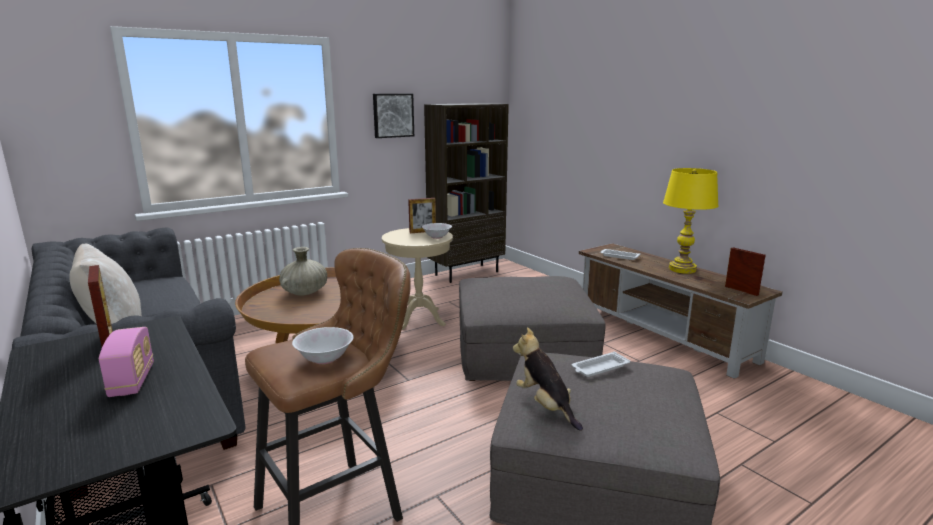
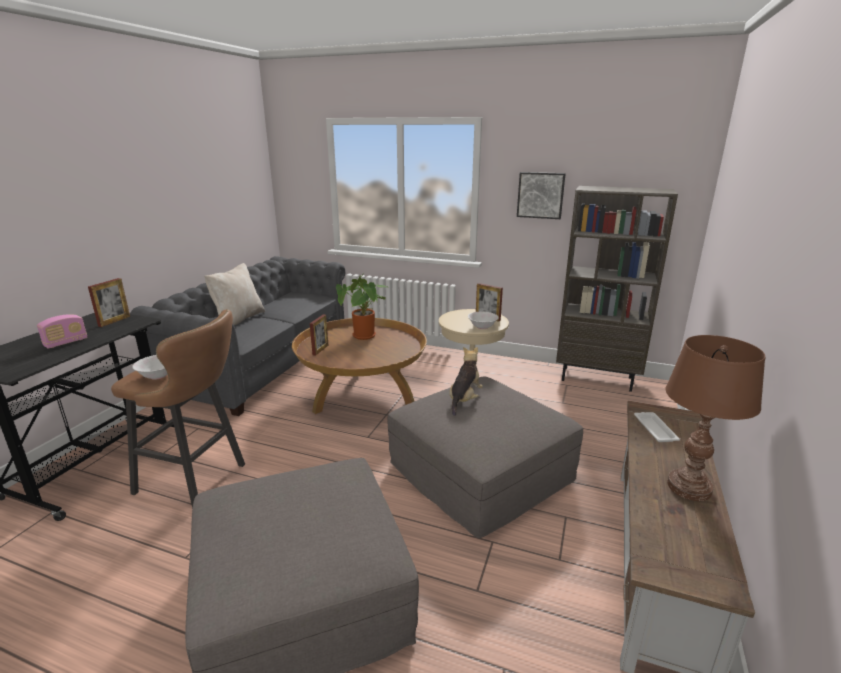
camera: 55 degrees right, 5 degrees up
beige vase [279,247,327,296] -> potted plant [336,273,387,340]
plush toy [513,327,583,431] -> plush toy moved to [449,347,483,416]
white tray [571,351,630,377] -> none
yellow table lamp [663,168,719,274] -> brown table lamp [666,335,765,501]
picture frame [725,247,766,296] -> picture frame moved to [310,314,328,355]

